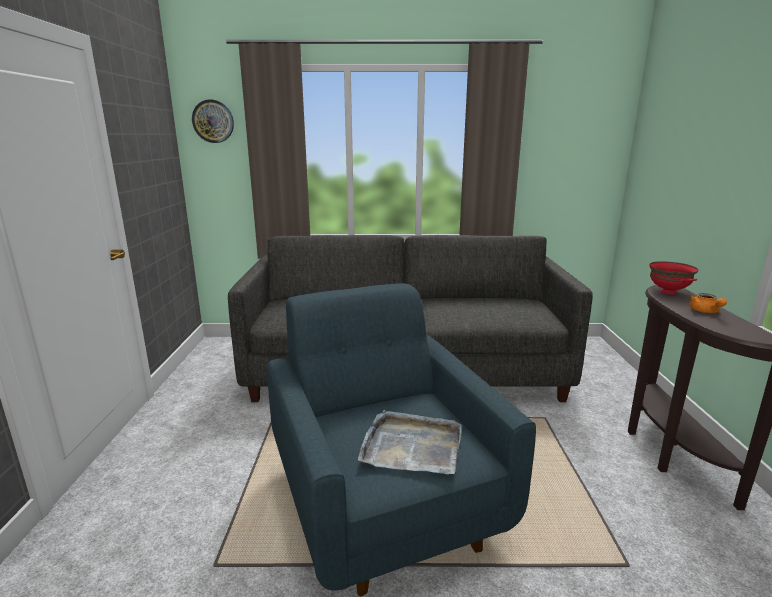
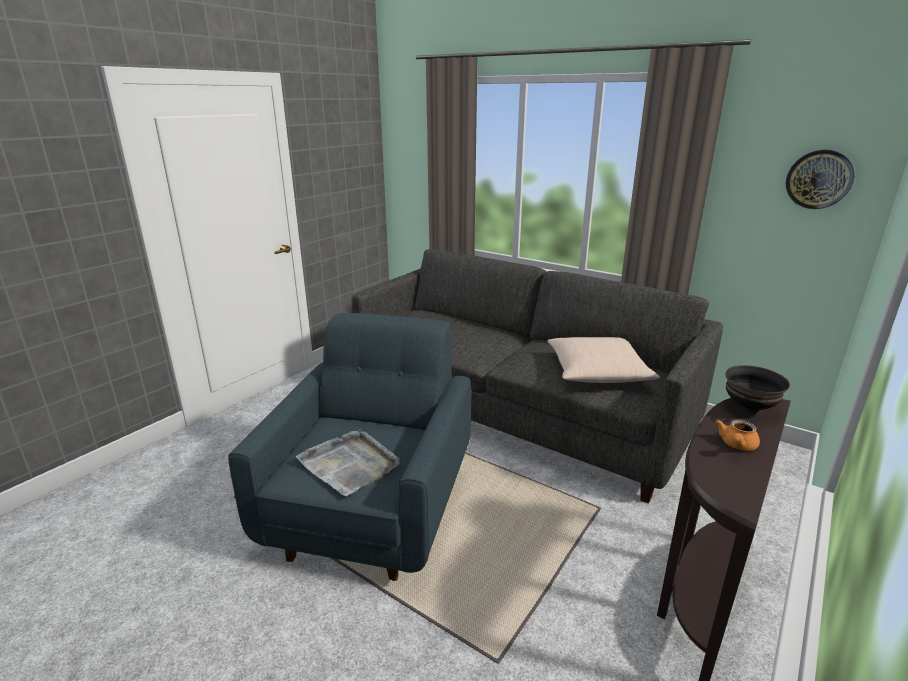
camera: 35 degrees right, 5 degrees up
wall clock [192,99,234,143] -> wall clock moved to [786,149,855,209]
red bowl [649,261,699,295] -> black bowl [725,365,790,415]
none -> beige pillow [547,337,660,383]

